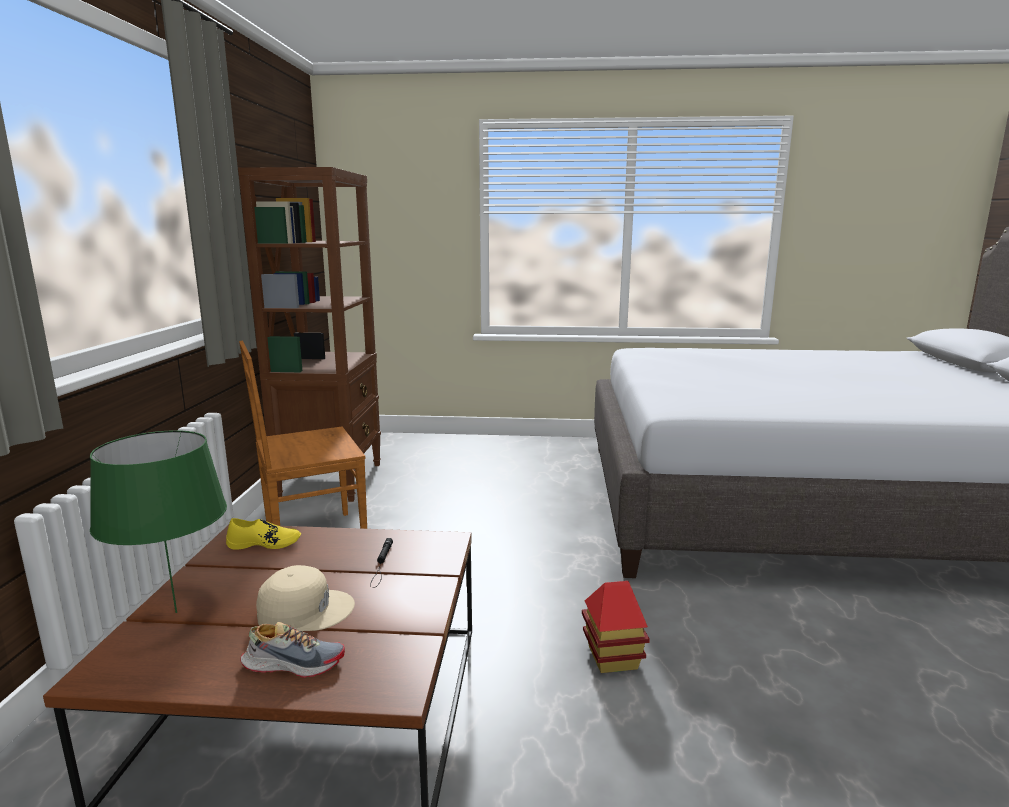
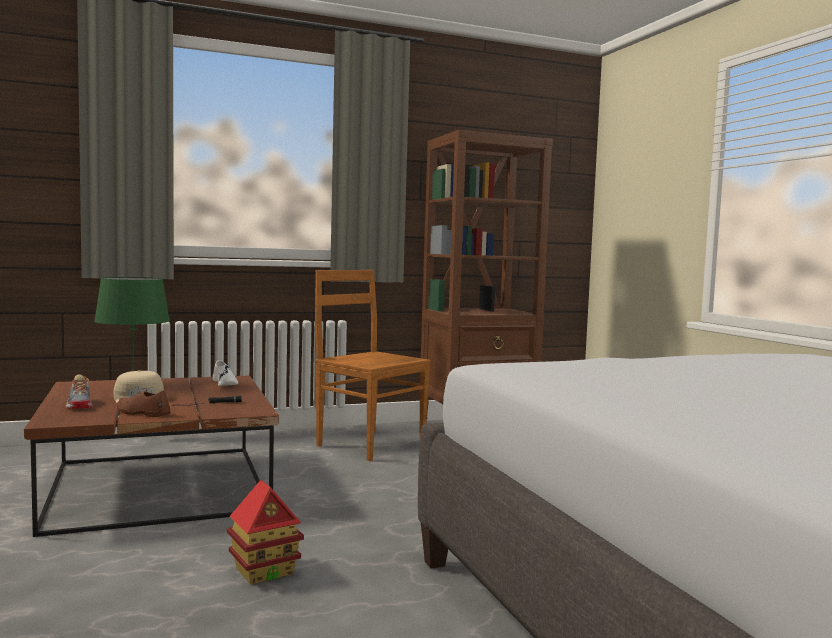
camera: 65 degrees right, 10 degrees down
yellow shoe [226,518,301,550] -> white shoe [213,360,238,386]
none -> brown shoe [117,391,171,417]

